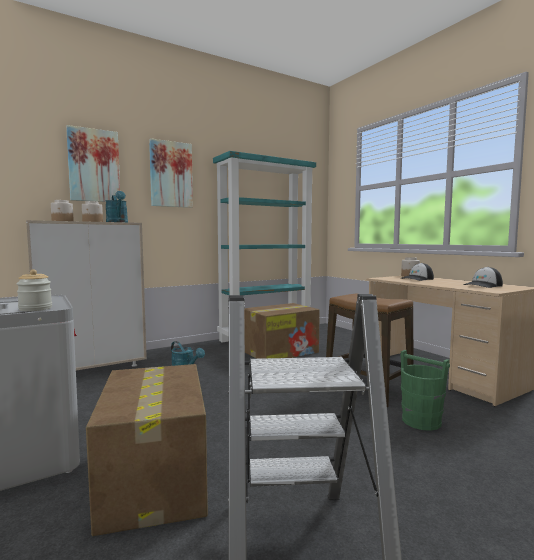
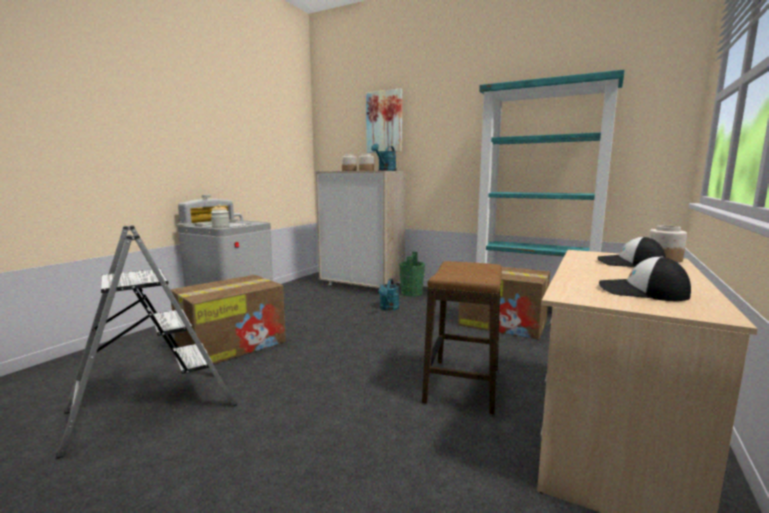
camera: 60 degrees right, 5 degrees up
picture [149,138,193,208] -> none
green bucket [400,350,450,431] -> green bucket moved to [400,252,425,296]

